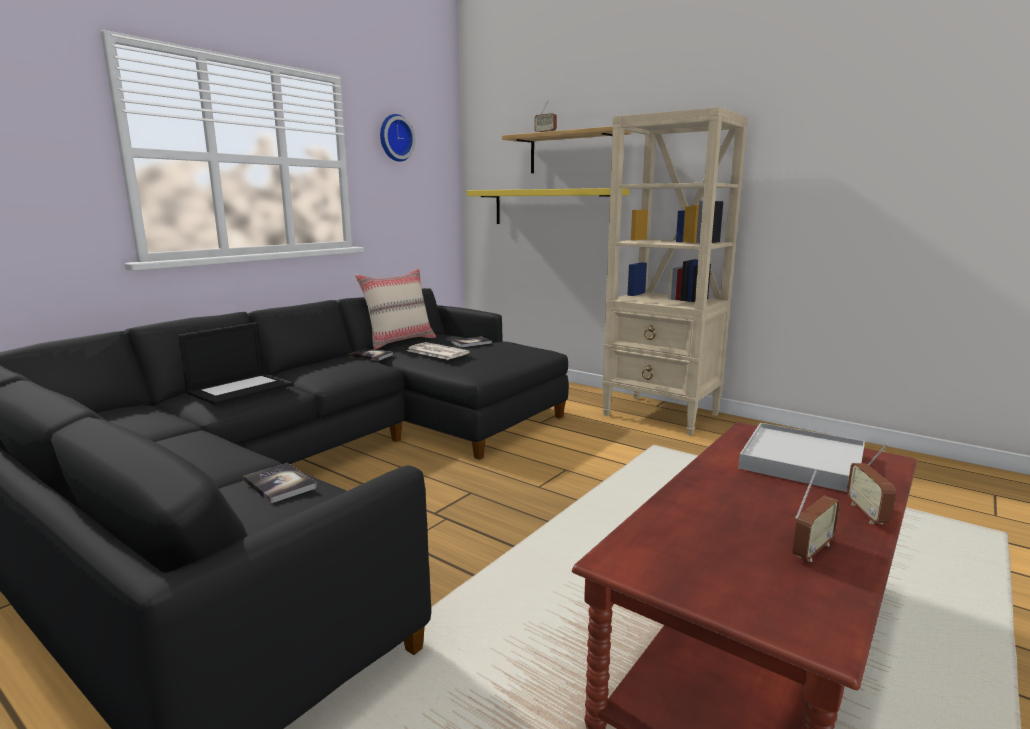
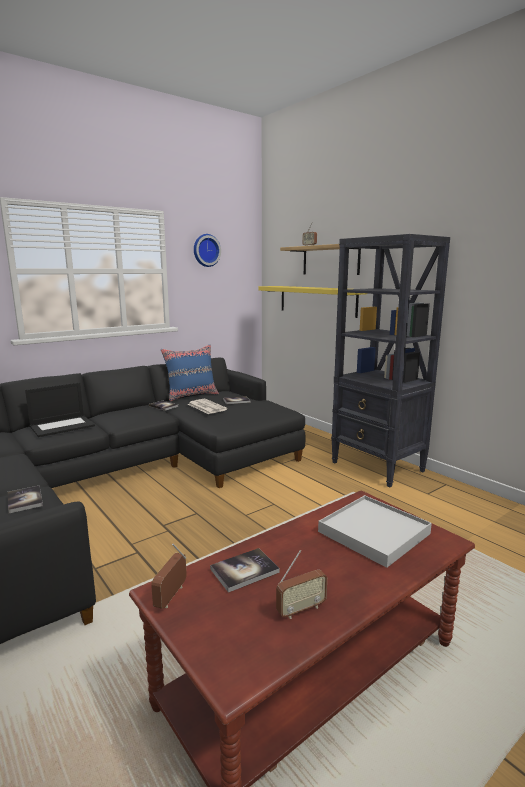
camera: 15 degrees right, 0 degrees up
beige pillow [355,268,436,350] -> blue pillow [161,344,219,401]
beige bookcase [602,107,748,436] -> black bookcase [331,234,450,487]
radio [847,443,896,525] -> radio moved to [151,544,187,609]
none -> book [210,548,280,593]

